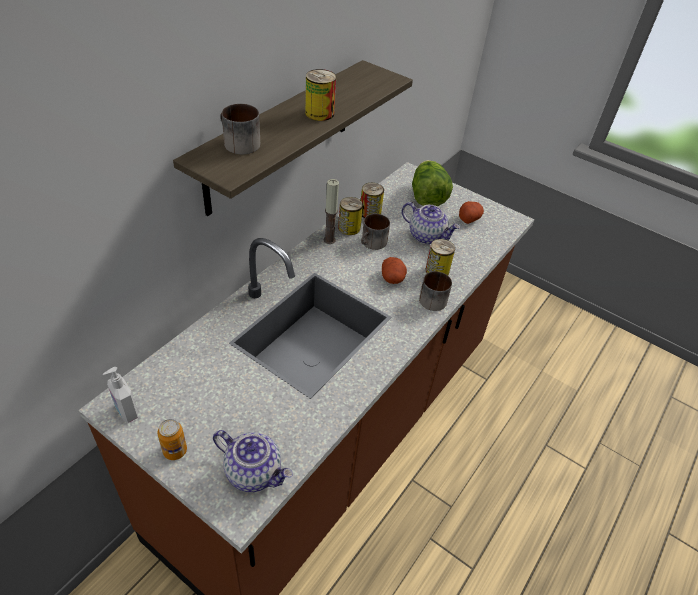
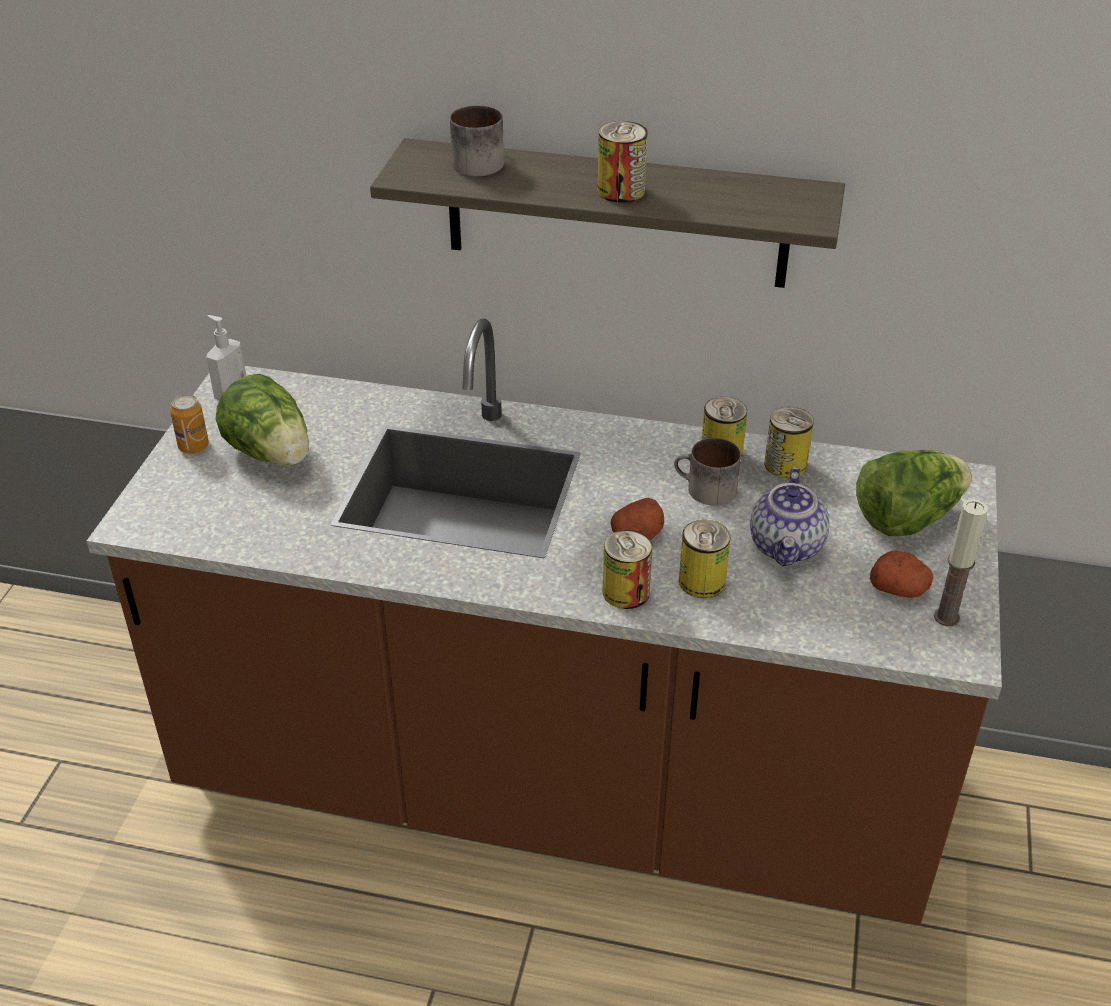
camera: 70 degrees right, 5 degrees down
teapot [213,430,293,492] -> none
candle [324,179,339,244] -> candle moved to [934,499,988,626]
mug [419,271,452,311] -> can [603,530,653,609]
none -> lettuce [216,374,309,466]

